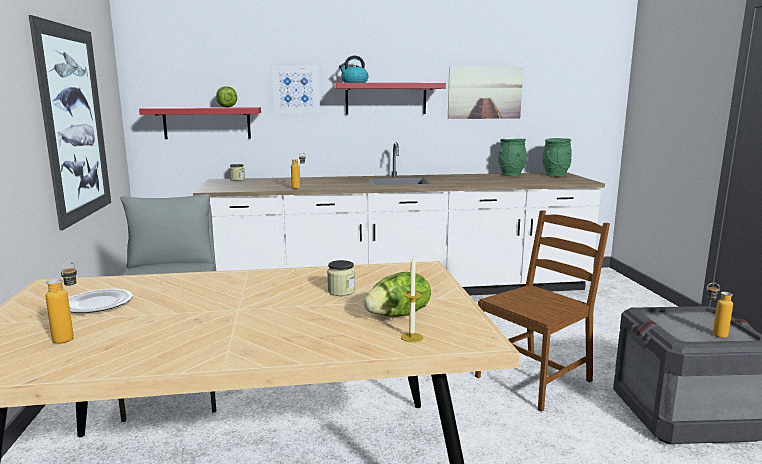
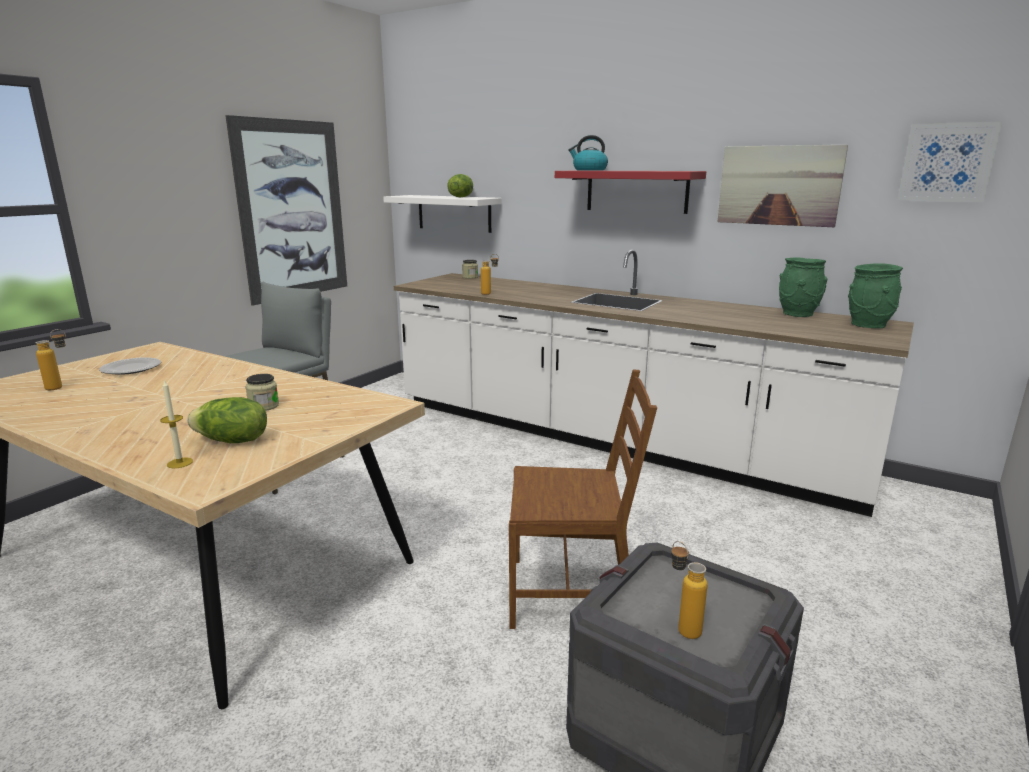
camera: 40 degrees right, 5 degrees up
red shelf [139,107,261,139] -> white shelf [383,195,502,233]
picture [272,66,320,113] -> picture moved to [898,121,1003,203]

